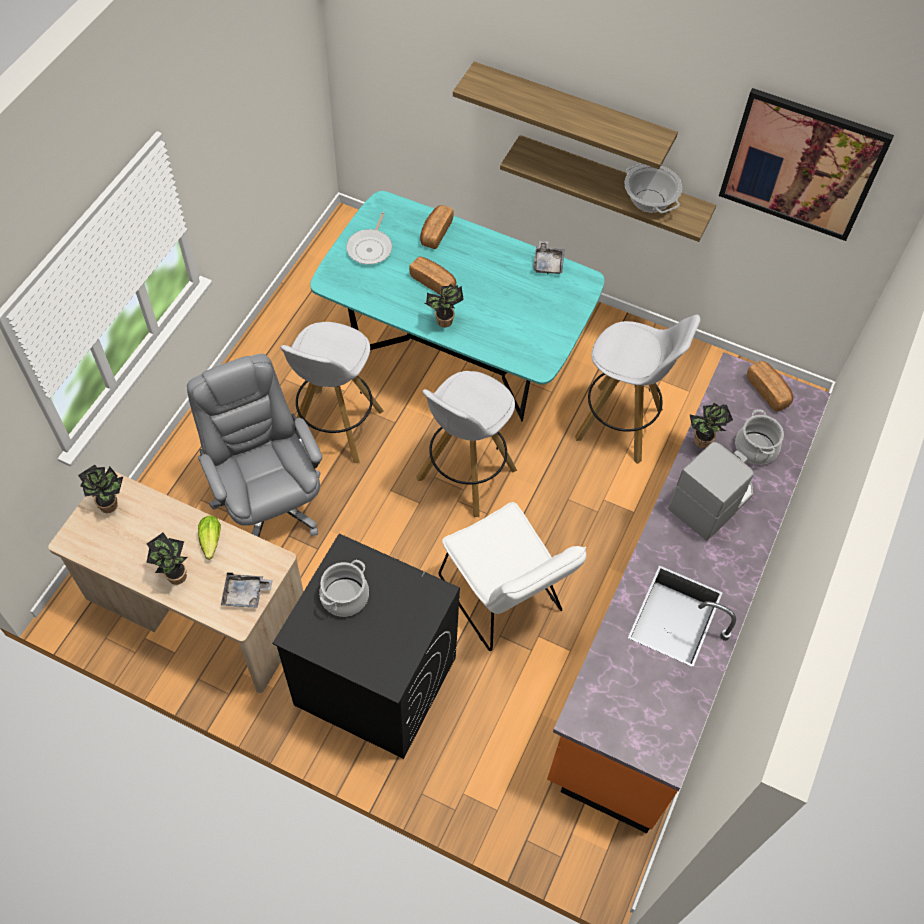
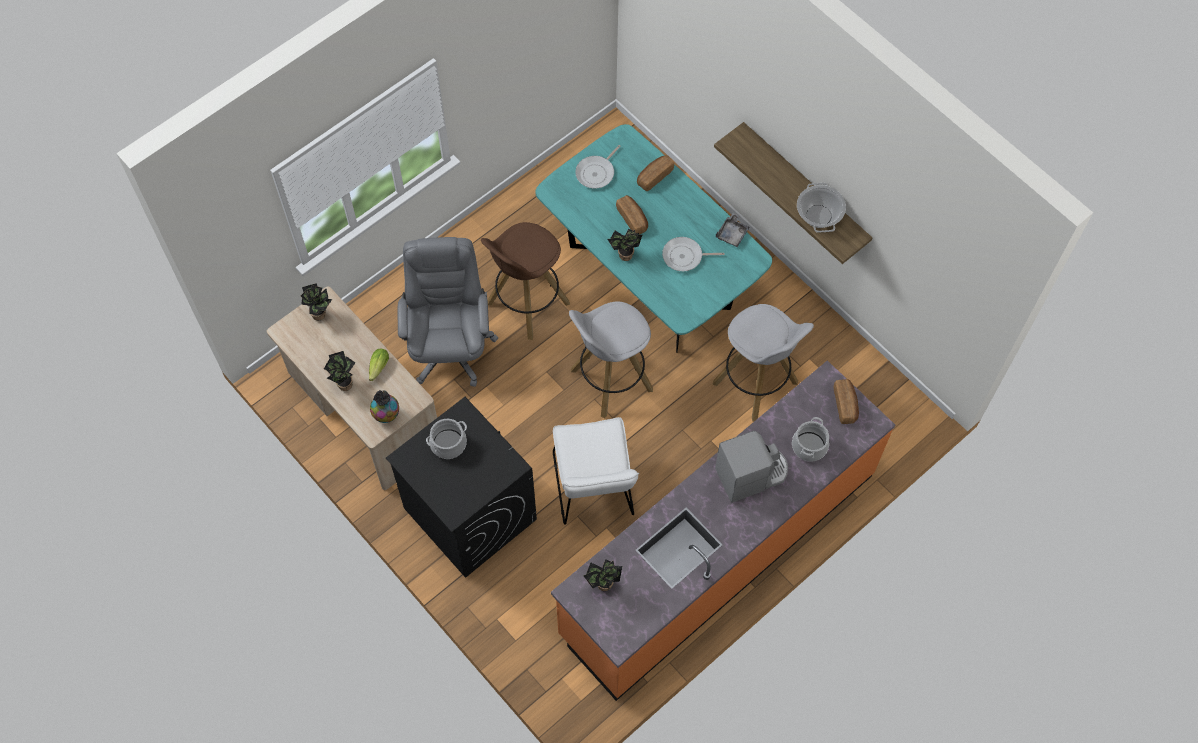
camera: 25 degrees right, 5 degrees up
grey tray [221,572,273,608] -> vase [370,390,399,423]
white stool [280,322,384,463] -> brown stool [481,222,570,340]
shelf [453,61,678,169] -> none
potted plant [690,403,733,448] -> potted plant moved to [583,559,622,591]
picture [719,88,894,241] -> none
none -> frying pan [662,237,725,271]

